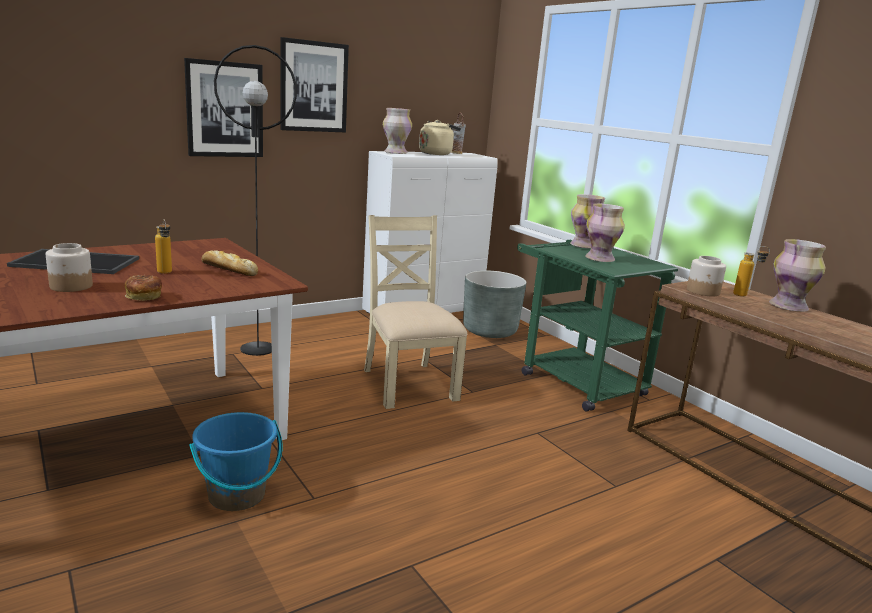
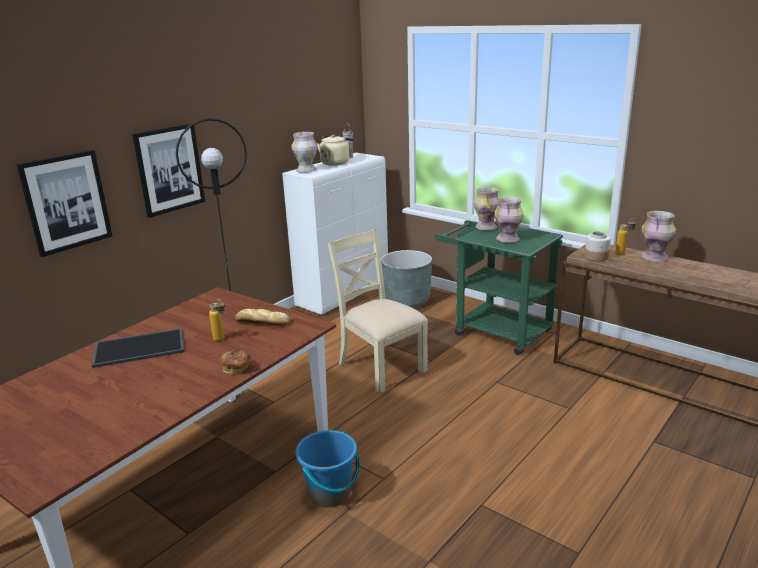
camera: 15 degrees left, 5 degrees up
jar [46,243,93,292] -> none
picture [280,37,349,133] -> picture moved to [16,150,112,257]

